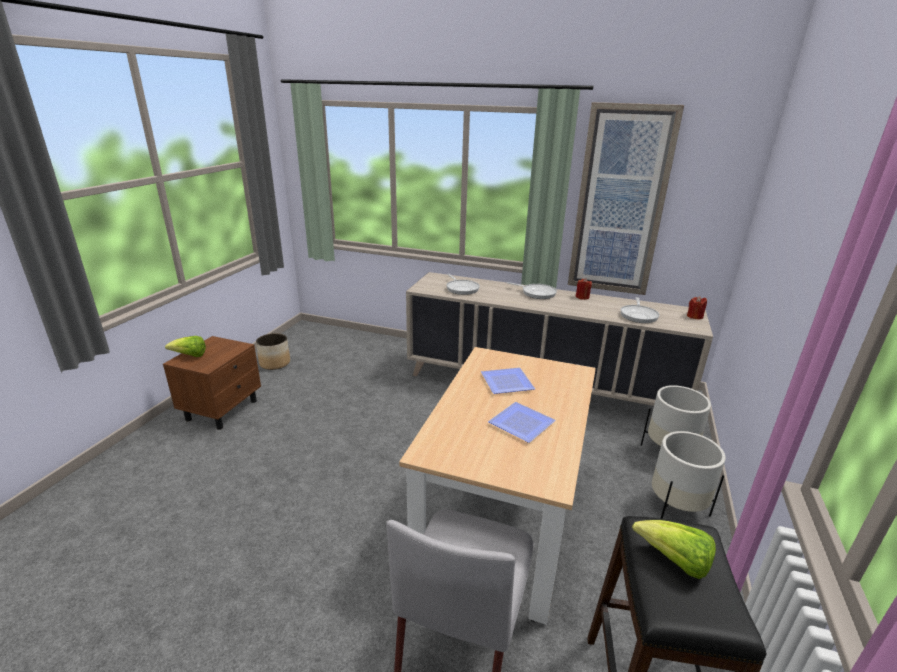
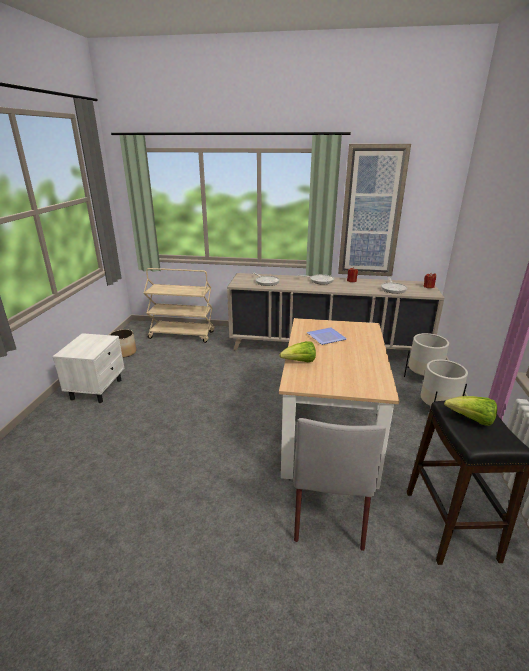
camera: 10 degrees left, 0 degrees up
brown nightstand [163,336,261,430] -> white nightstand [53,333,125,403]
lettuce [165,336,206,357] -> lettuce moved to [279,341,316,362]
plate [488,402,556,443] -> none
none -> beige cart [144,268,215,343]

